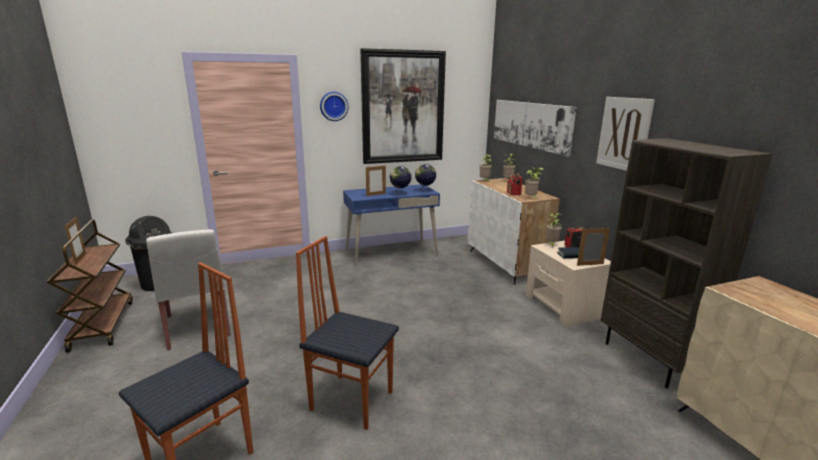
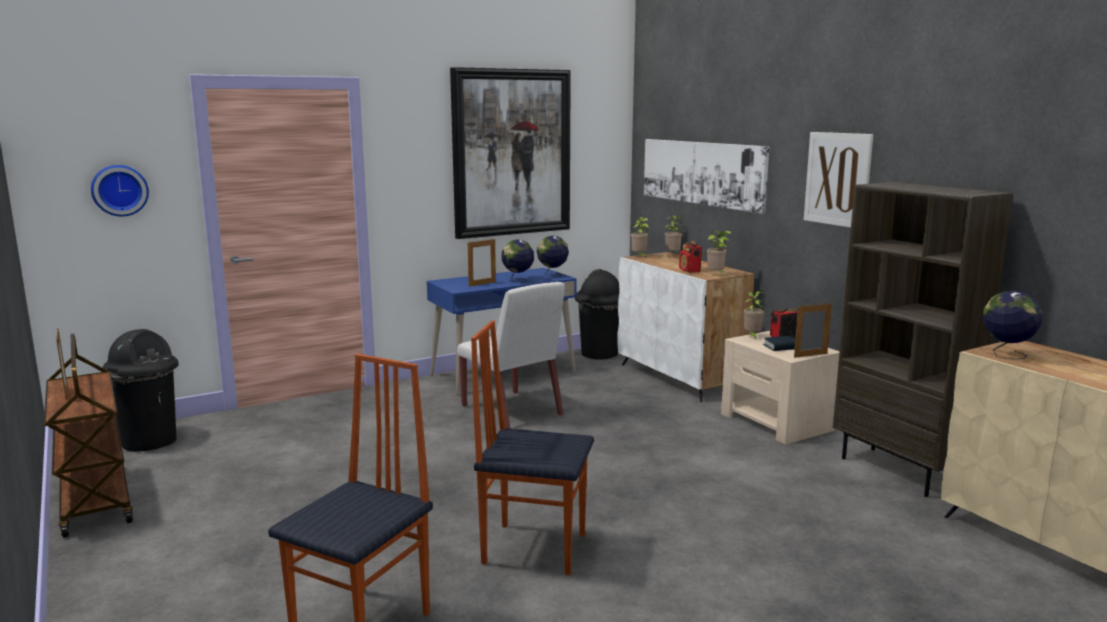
camera: 10 degrees left, 5 degrees down
white chair [146,229,231,350] -> white chair moved to [457,282,565,429]
wall clock [320,92,348,121] -> wall clock moved to [91,165,149,216]
none -> black trash can [575,269,620,360]
none -> globe [983,291,1042,360]

